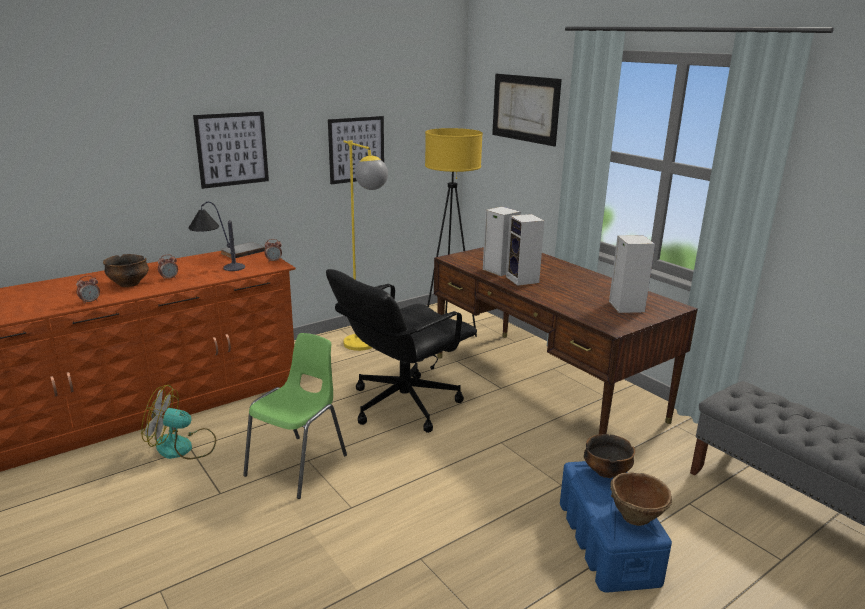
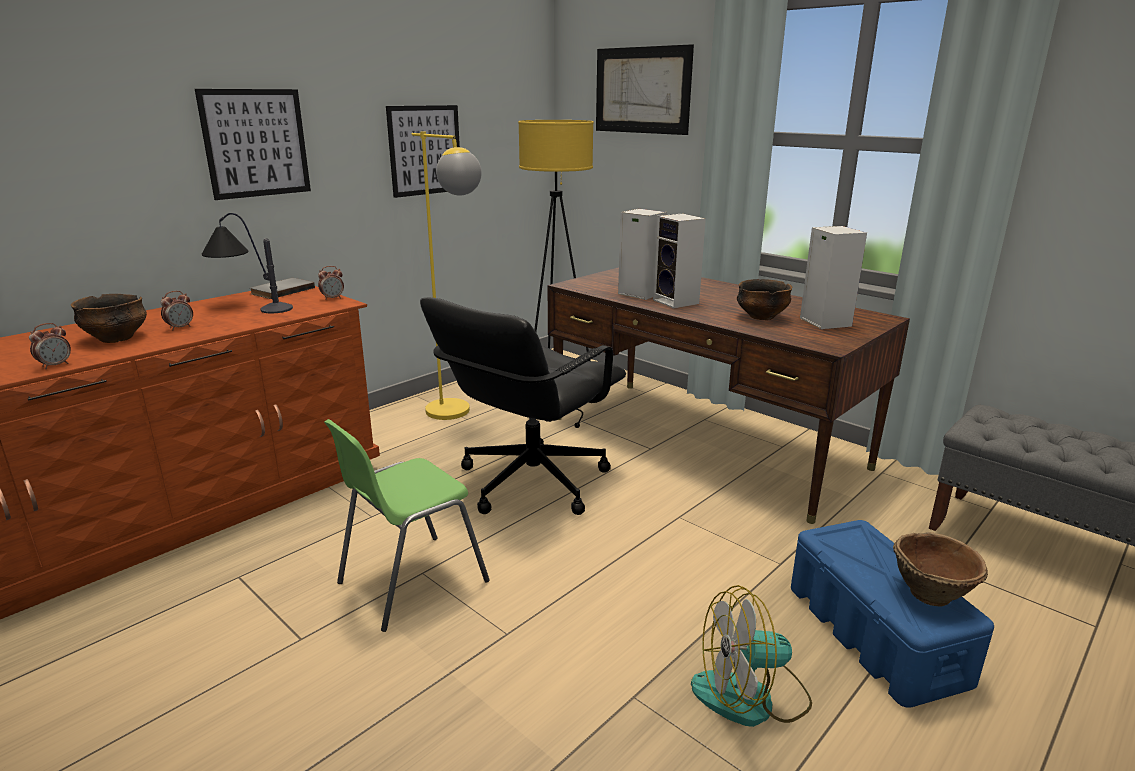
camera: 10 degrees left, 0 degrees up
fan [141,385,216,459] -> fan moved to [691,585,812,727]
green chair [243,333,347,499] -> green chair turned 150 degrees counterclockwise [324,419,490,632]
bowl [584,434,635,478] -> bowl moved to [737,279,792,320]

